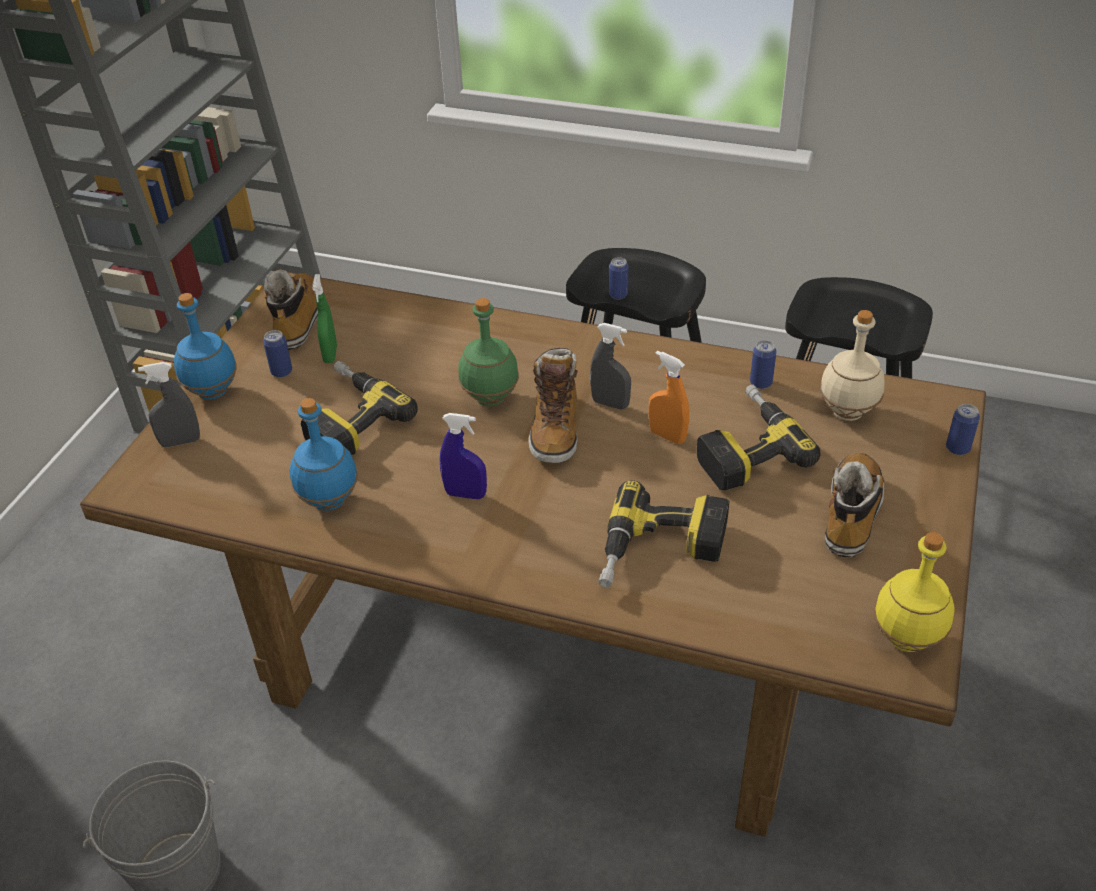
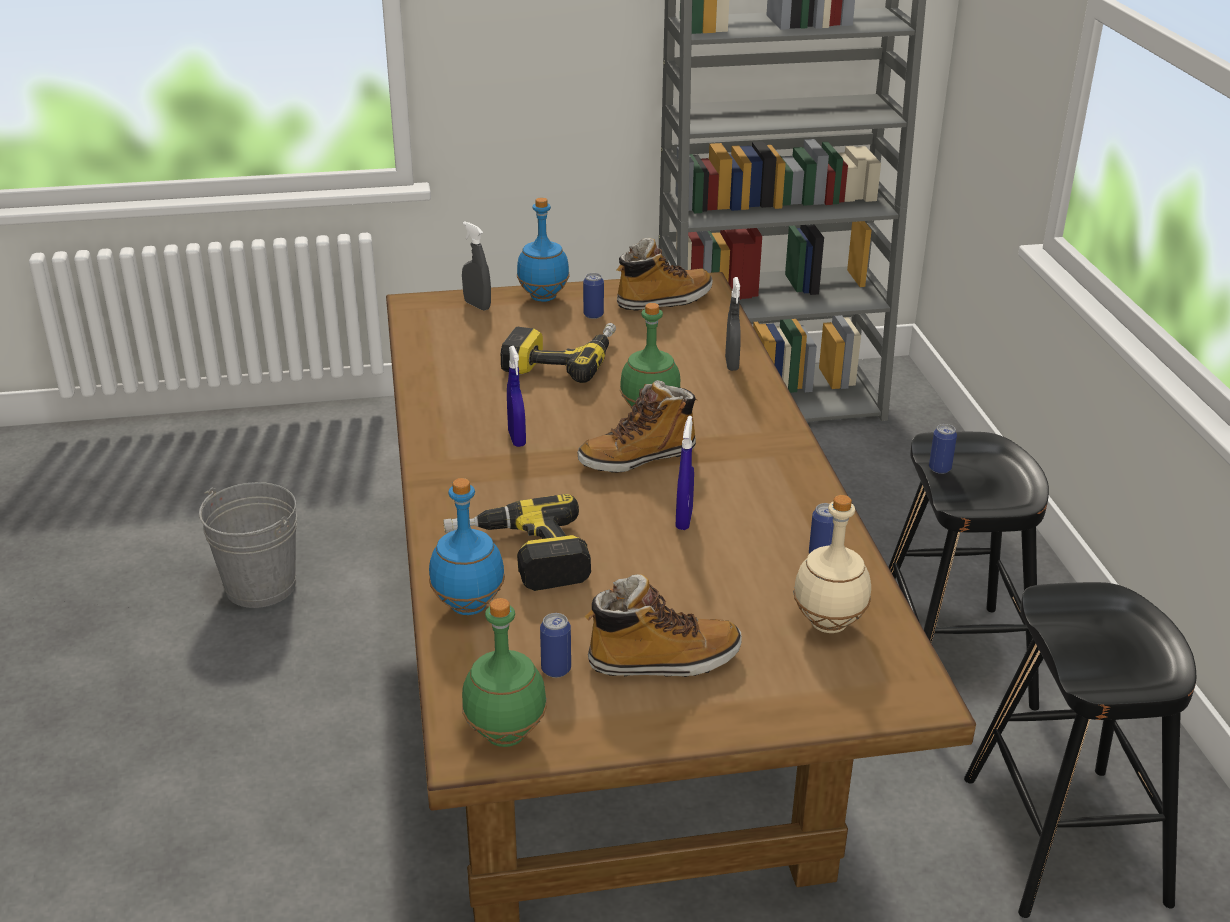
camera: 60 degrees right, 10 degrees down
blue bottle [290,398,358,511] -> blue bottle moved to [429,478,505,615]
green spray bottle [312,274,337,363] -> none
grey spray bottle [590,323,631,410] -> grey spray bottle moved to [725,277,741,371]
orange spray bottle [649,351,689,444] -> blue spray bottle [676,416,694,530]
power drill [697,385,820,490] -> none
yellow bottle [874,532,954,652] -> green bottle [462,598,547,747]
can [946,404,980,455] -> can moved to [540,613,571,678]

